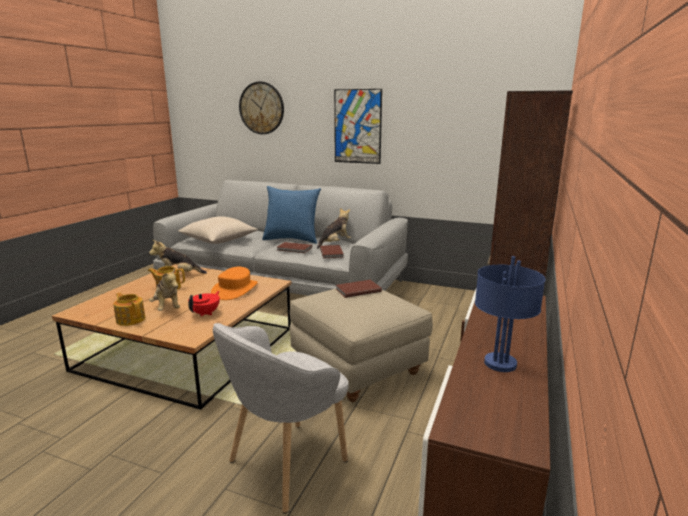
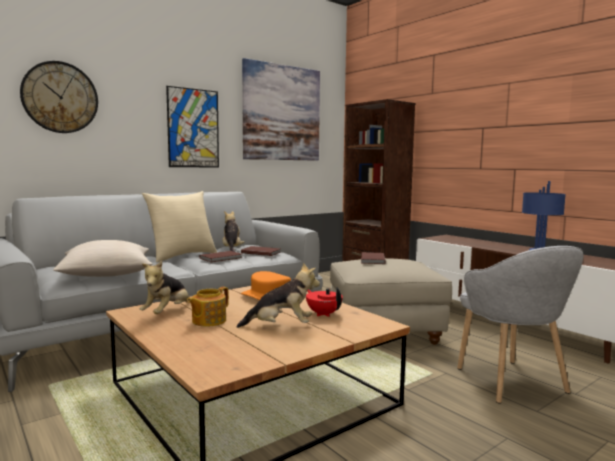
camera: 60 degrees left, 10 degrees down
teapot [113,293,145,326] -> none
blue pillow [262,186,321,244] -> beige pillow [142,191,217,262]
none -> picture [242,58,320,161]

